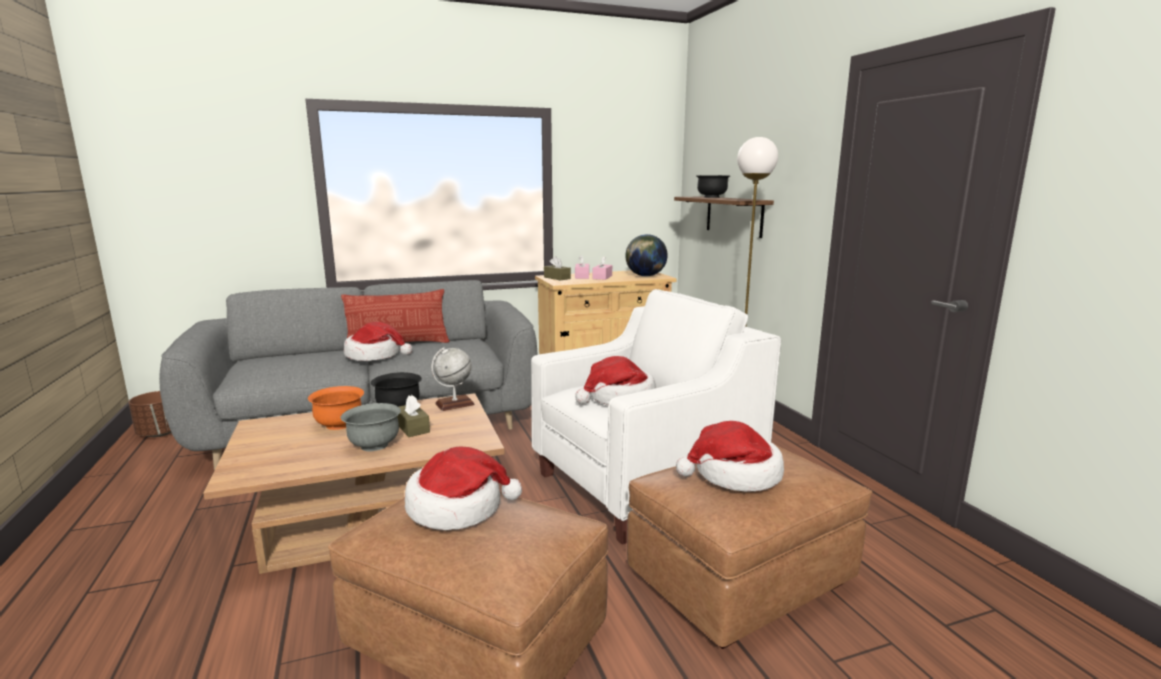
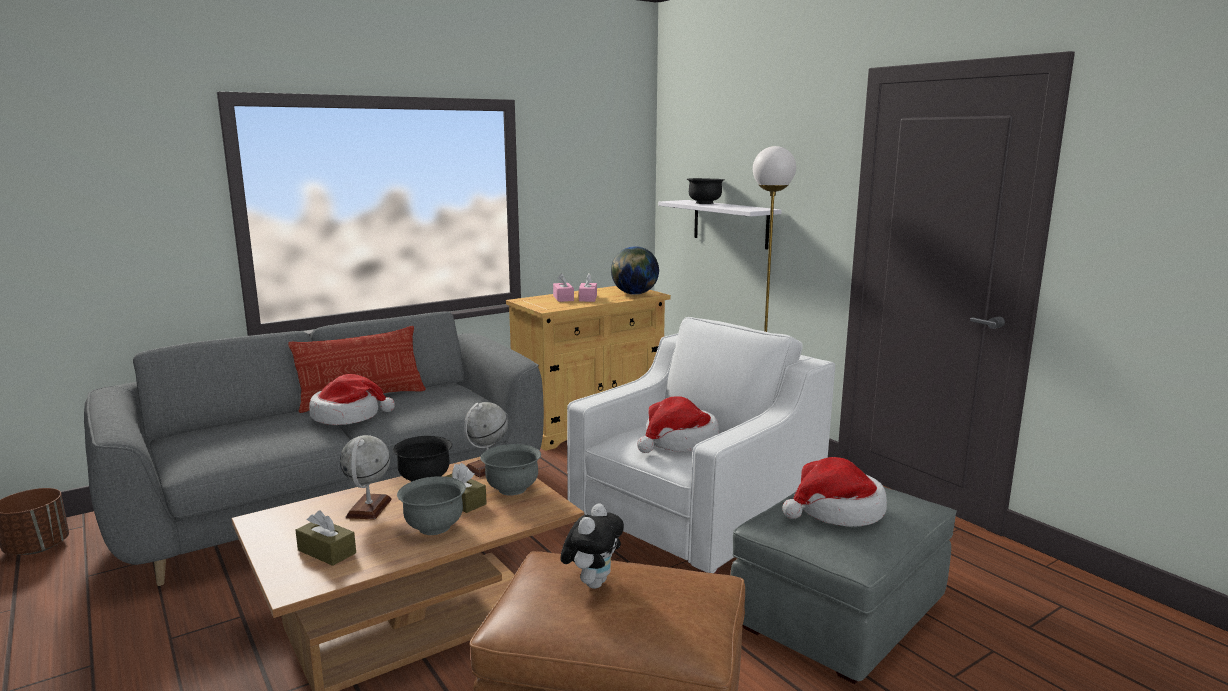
camera: 15 degrees left, 0 degrees up
orange bowl [308,386,364,430] -> globe [340,435,392,520]
hat [405,446,522,530] -> plush toy [561,504,624,589]
brown tissue box [544,256,571,281] -> brown tissue box moved to [295,510,356,566]
brown ottoman [627,444,872,649] -> grey ottoman [730,487,957,684]
brown shelf [674,197,774,238] -> white shelf [658,200,782,249]
none -> grey bowl [480,444,541,496]

